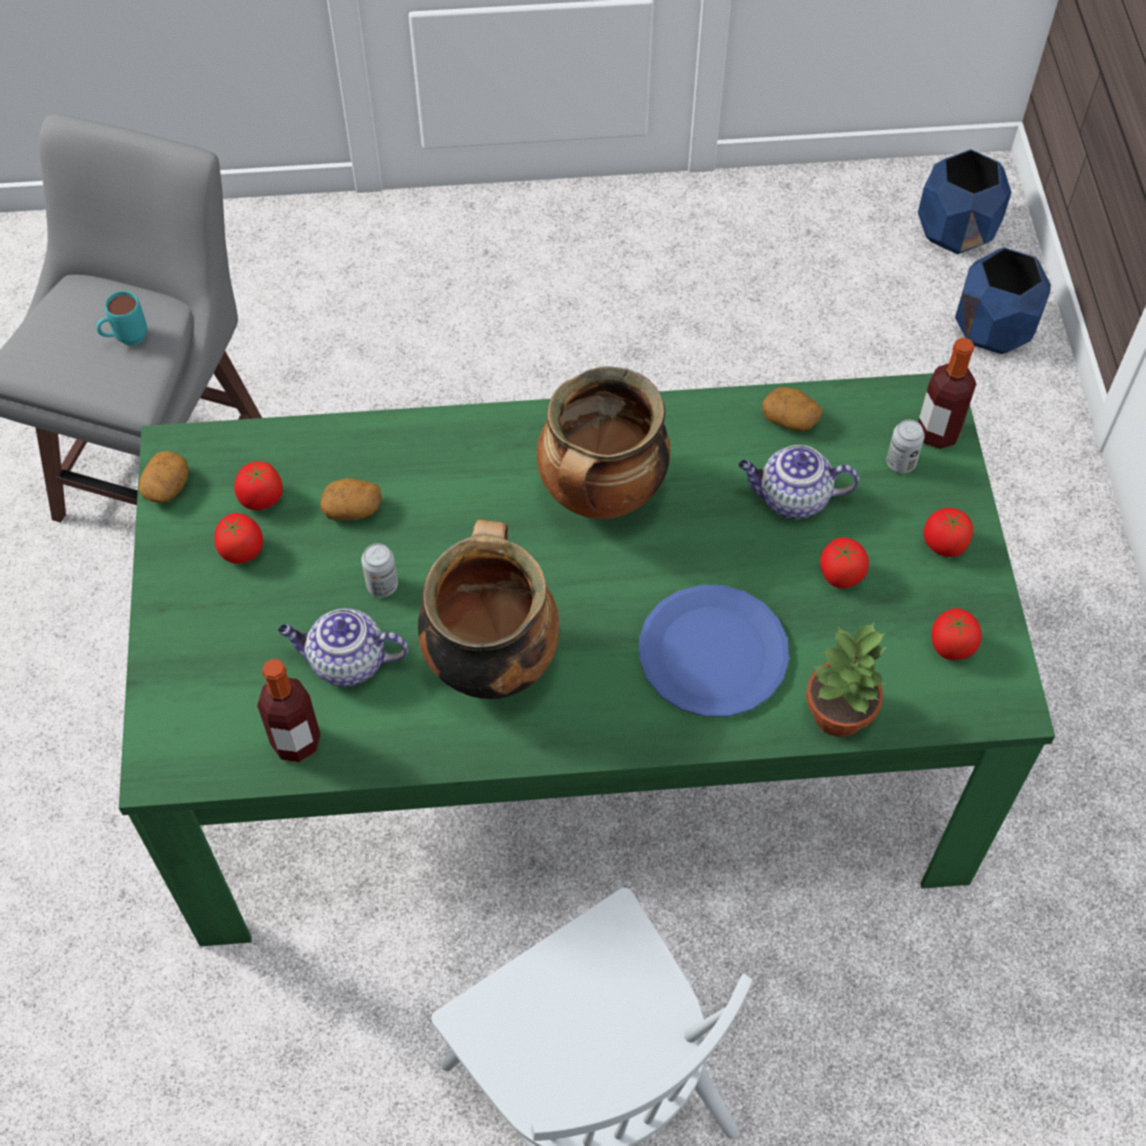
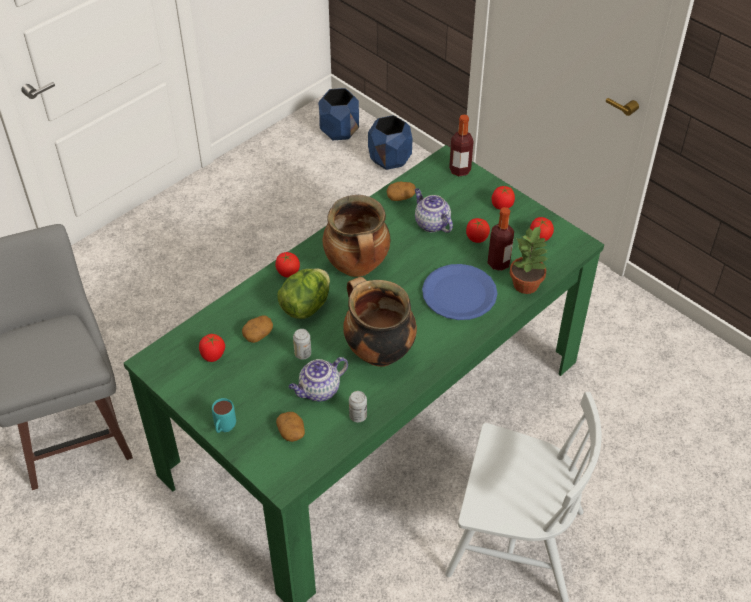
camera: 40 degrees left, 10 degrees down
turquoise mug [97,291,147,346] -> turquoise mug moved to [212,398,236,433]
potato [139,451,189,503] -> potato moved to [276,412,305,442]
tomato [214,513,263,564] -> tomato moved to [275,252,300,277]
bottle [257,659,321,762] -> bottle moved to [487,207,514,271]
teapot [738,445,859,519] -> teapot turned 90 degrees clockwise [414,188,453,233]
can [886,419,925,473] -> can moved to [349,391,367,422]
none -> lettuce [277,268,330,319]

